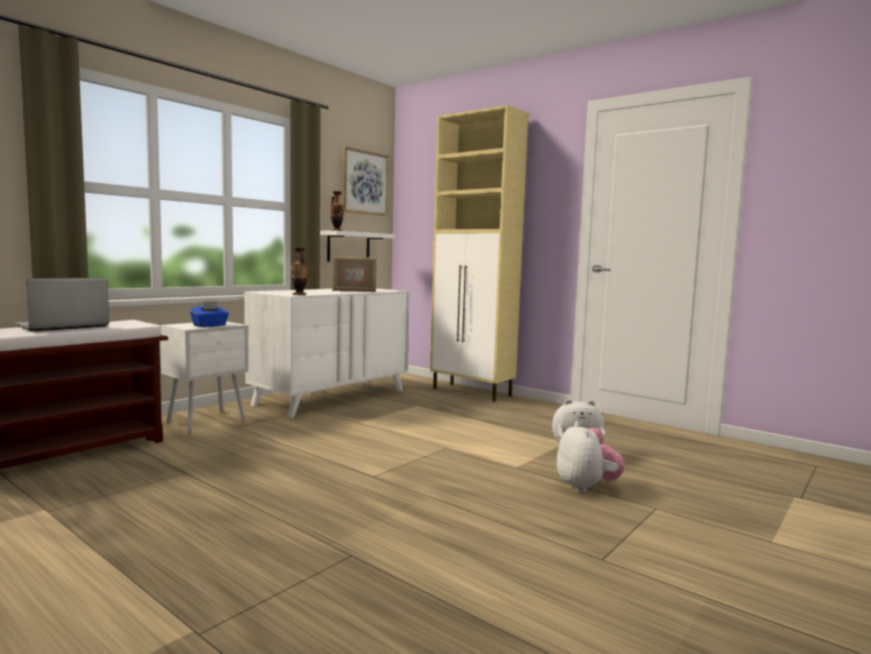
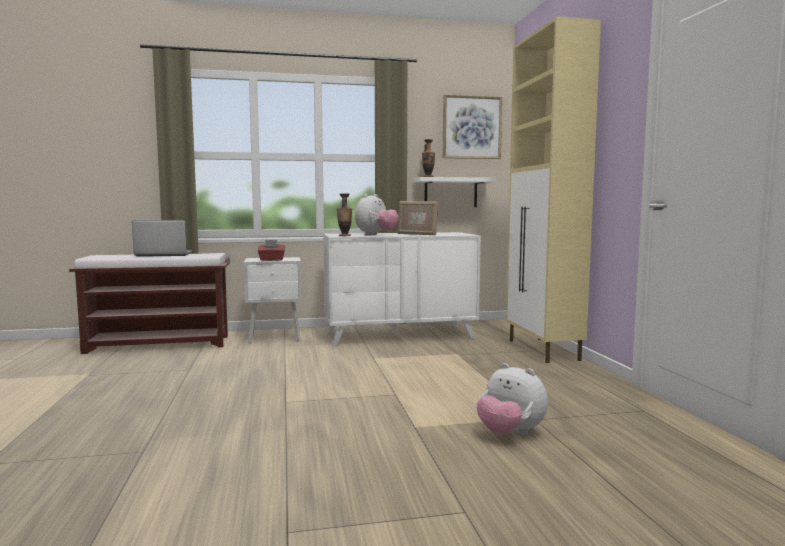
camera: 40 degrees right, 0 degrees up
blue tissue box [190,301,229,327] -> red tissue box [258,240,285,261]
plush toy [557,421,624,493] -> plush toy moved to [355,194,398,236]

